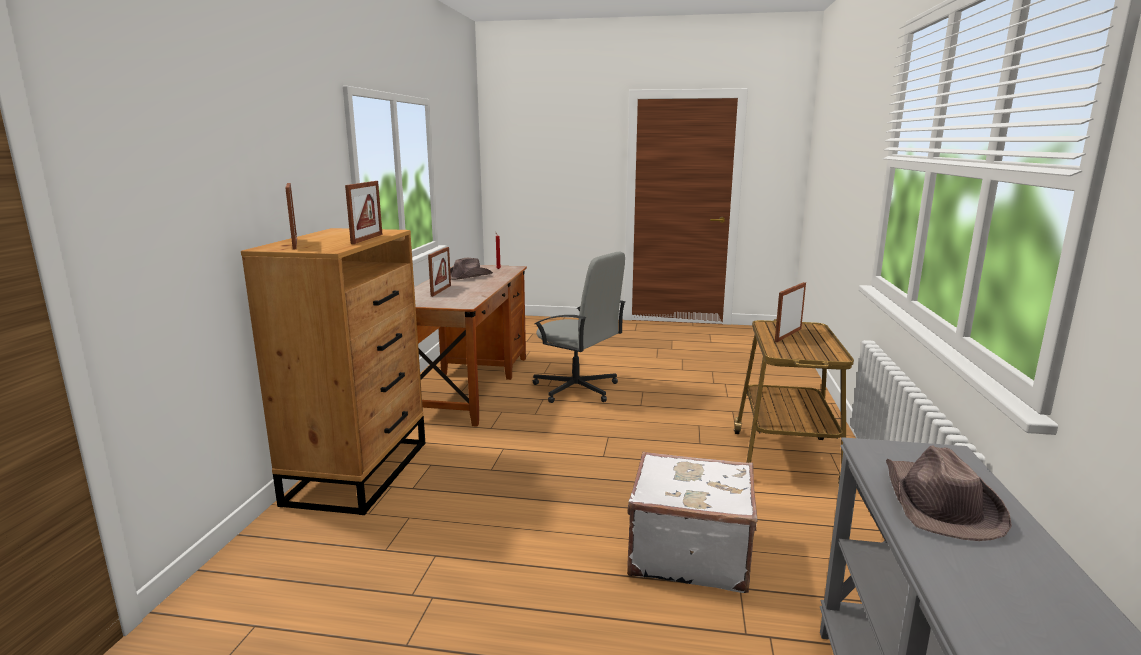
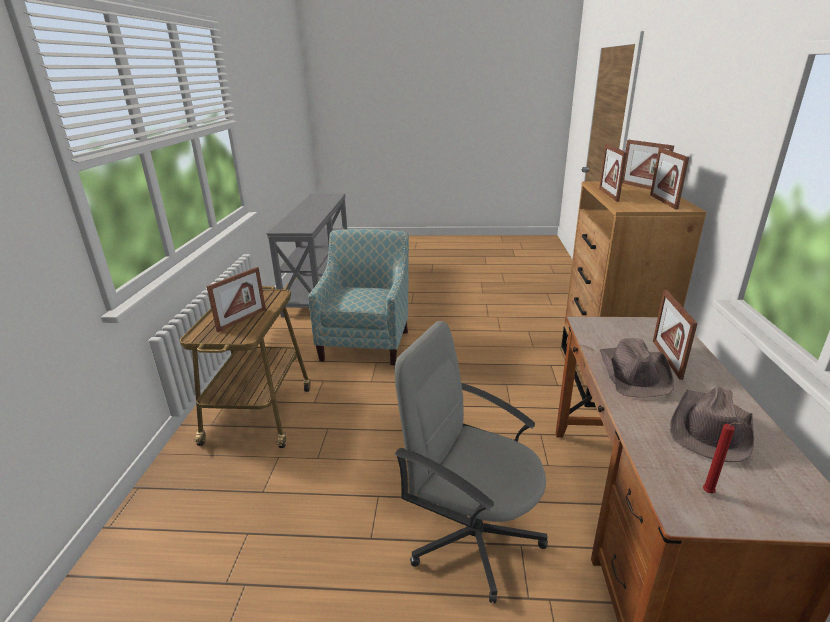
camera: 175 degrees right, 10 degrees up
white suitcase [627,451,758,593] -> armchair [308,229,409,365]
brown hat [886,446,1012,541] -> brown hat moved to [600,338,674,398]
none -> picture frame [650,148,689,210]

